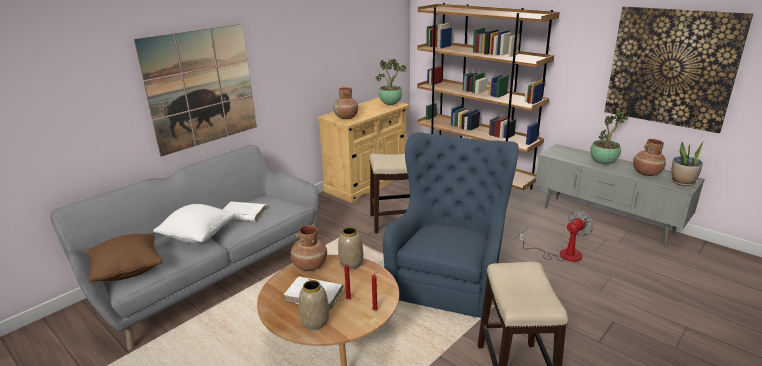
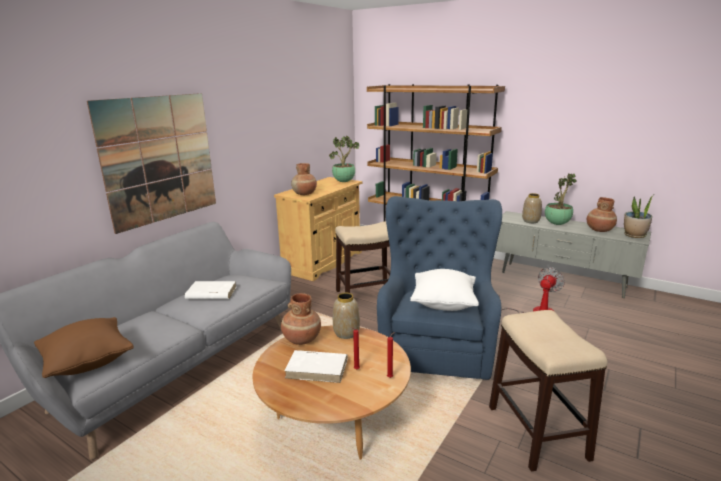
camera: 10 degrees left, 5 degrees down
white pillow [153,204,235,244] -> white pillow moved to [410,269,479,311]
vase [299,280,329,330] -> vase moved to [522,193,542,223]
picture [604,7,753,133] -> none

